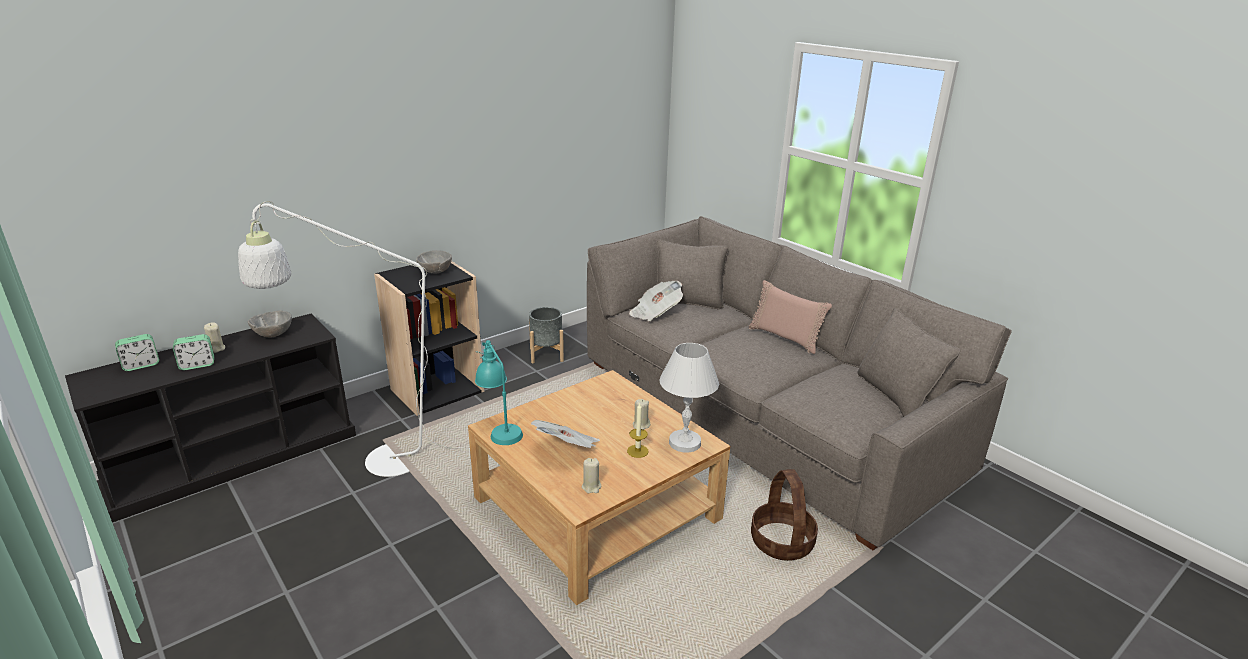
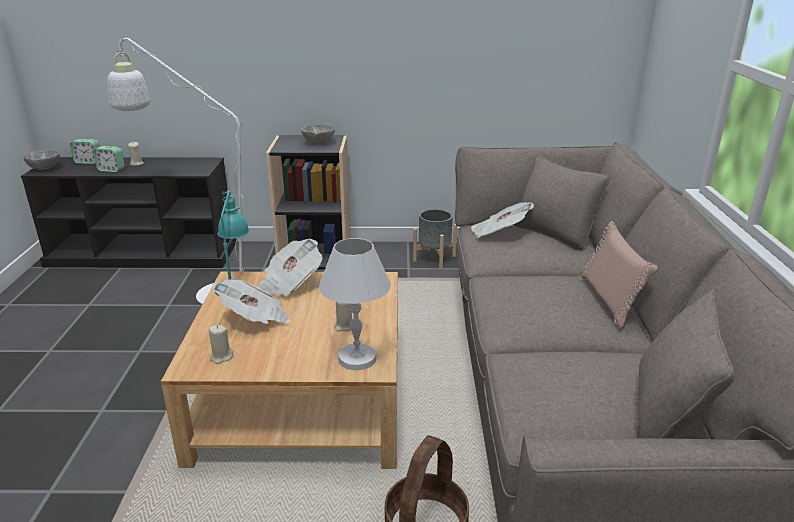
camera: 40 degrees right, 0 degrees up
grey bowl [248,311,292,337] -> grey bowl moved to [23,150,60,170]
candle [627,403,649,458] -> none
none -> newspaper [257,239,322,297]

